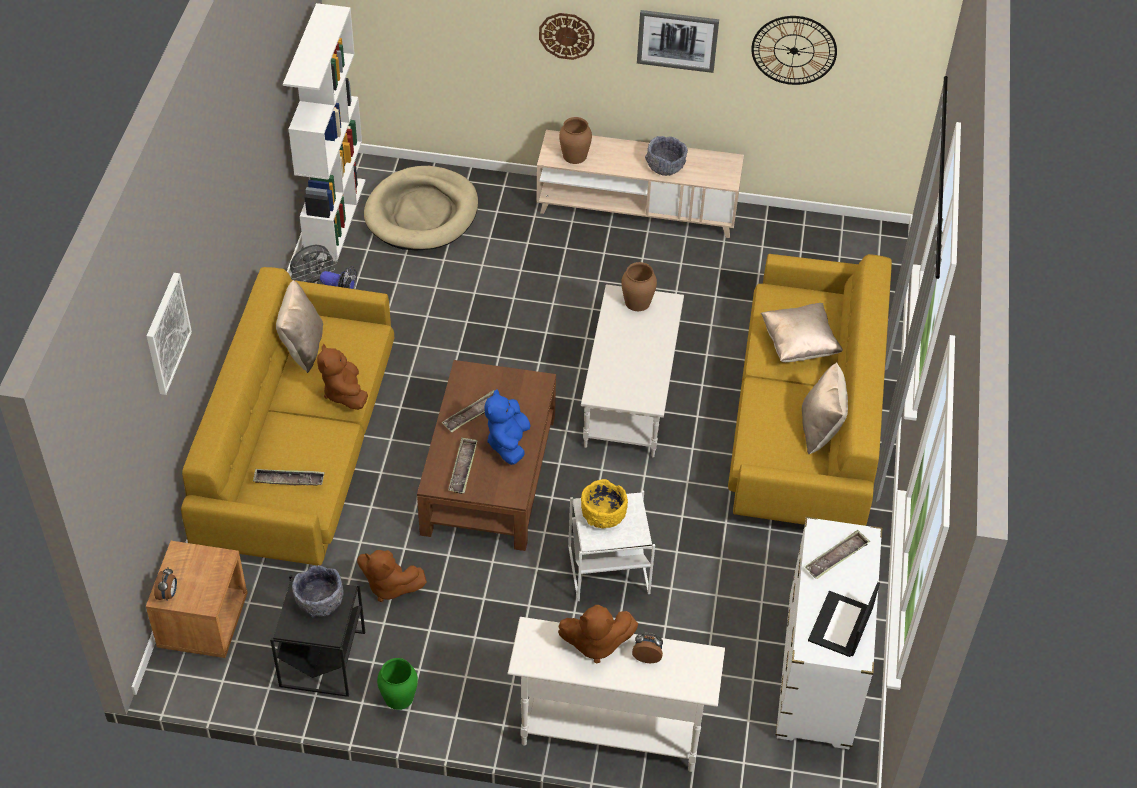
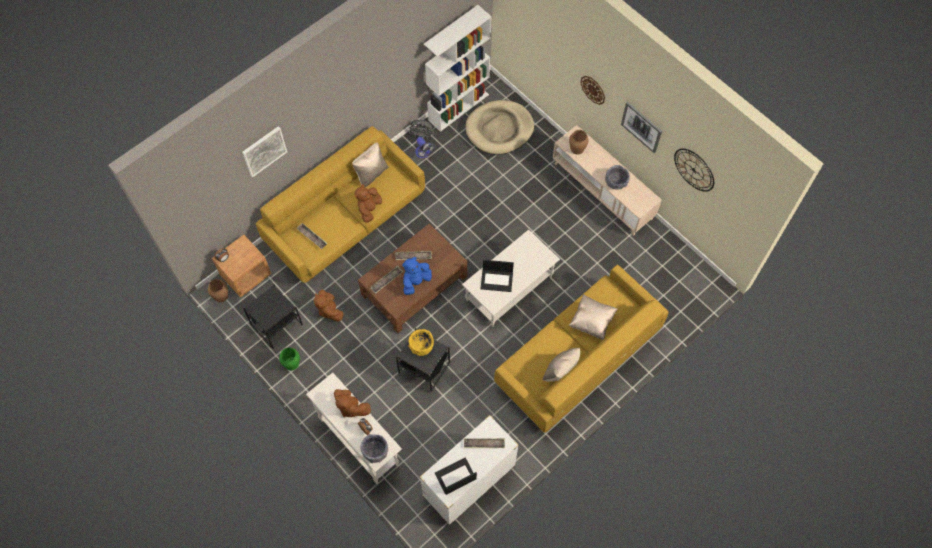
camera: 40 degrees right, 15 degrees up
grey bowl [292,565,344,617] -> grey bowl moved to [361,434,388,463]
white side table [568,490,655,601] -> black side table [396,328,450,392]
brown vase [621,262,657,311] -> brown vase moved to [208,279,228,302]
none -> laptop [481,260,514,292]

